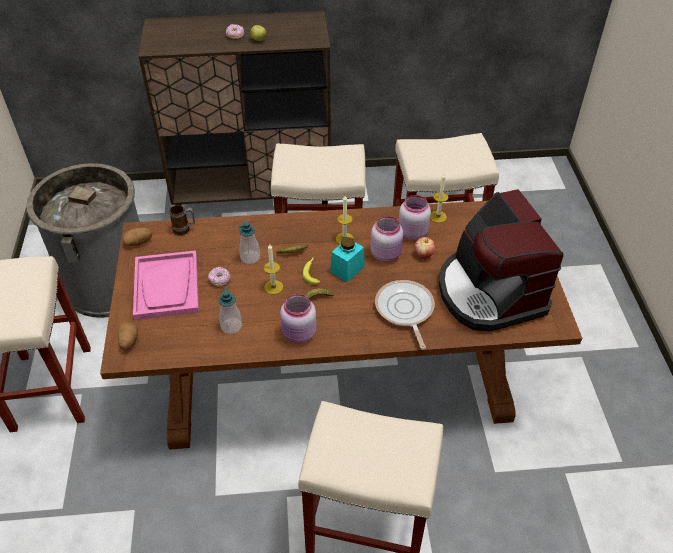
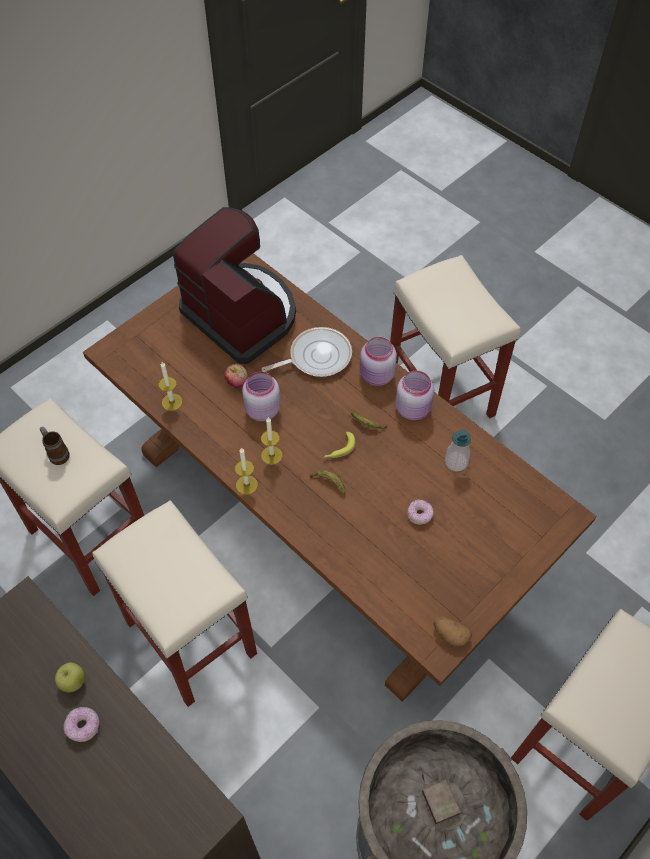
camera: 130 degrees left, 10 degrees up
potato [118,322,138,351] -> none
pink tray [133,250,199,320] -> none
mug [169,205,195,235] -> mug moved to [40,427,70,465]
soap dispenser [238,221,260,264] -> none
candle [264,244,283,294] -> candle moved to [235,448,258,495]
turquoise jar [330,237,365,282] -> none
frying pan [375,280,435,349] -> frying pan turned 150 degrees counterclockwise [262,327,352,377]
pink jar [399,195,431,240] -> pink jar moved to [360,337,397,386]
coffee machine [439,189,564,331] -> coffee machine turned 75 degrees counterclockwise [173,207,296,364]

